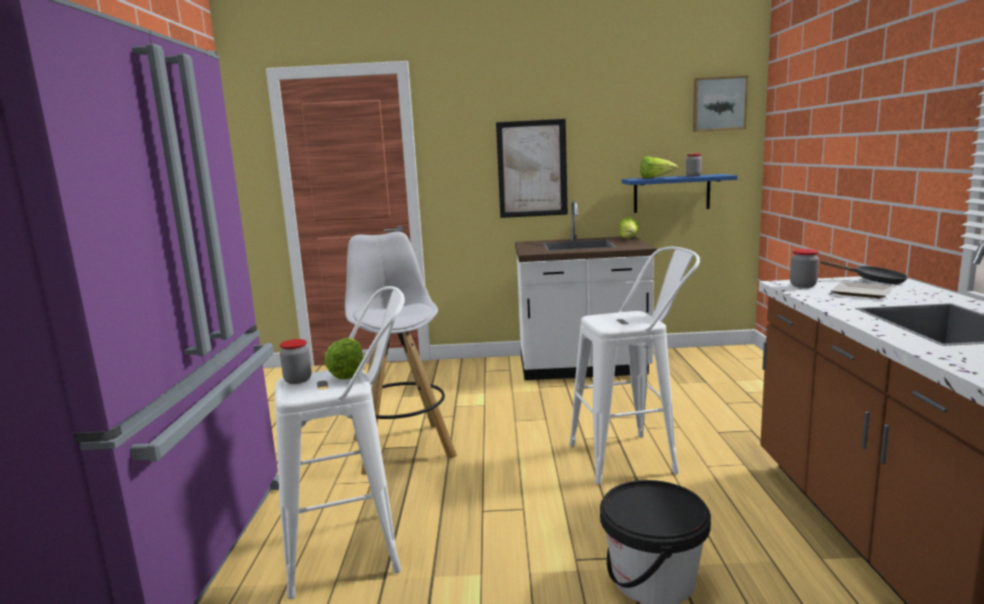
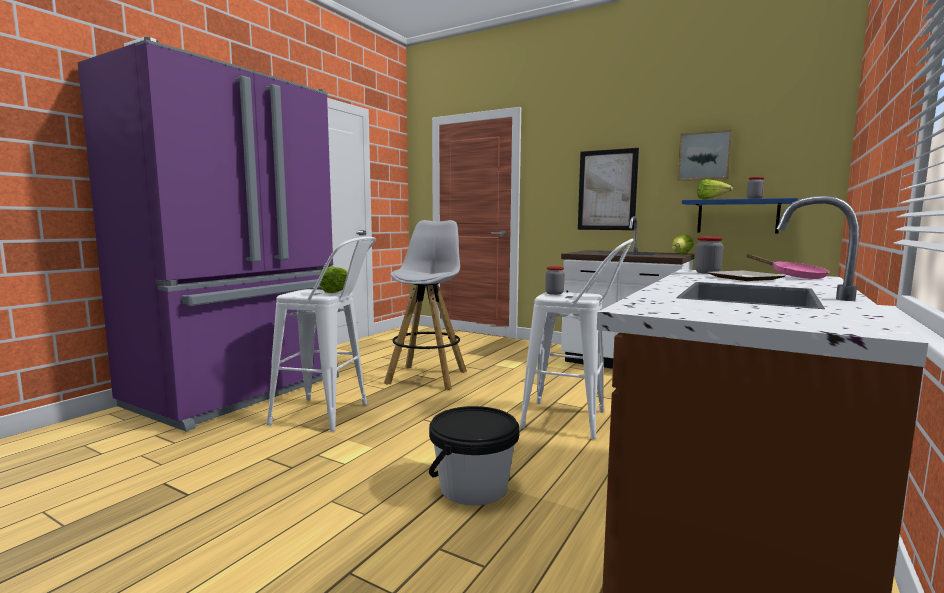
camera: 30 degrees right, 5 degrees down
jar [280,339,311,384] -> jar moved to [545,266,564,295]
picture [693,75,748,132] -> picture moved to [678,129,732,181]
black frying pan [820,260,908,284] -> pink frying pan [746,254,830,279]

